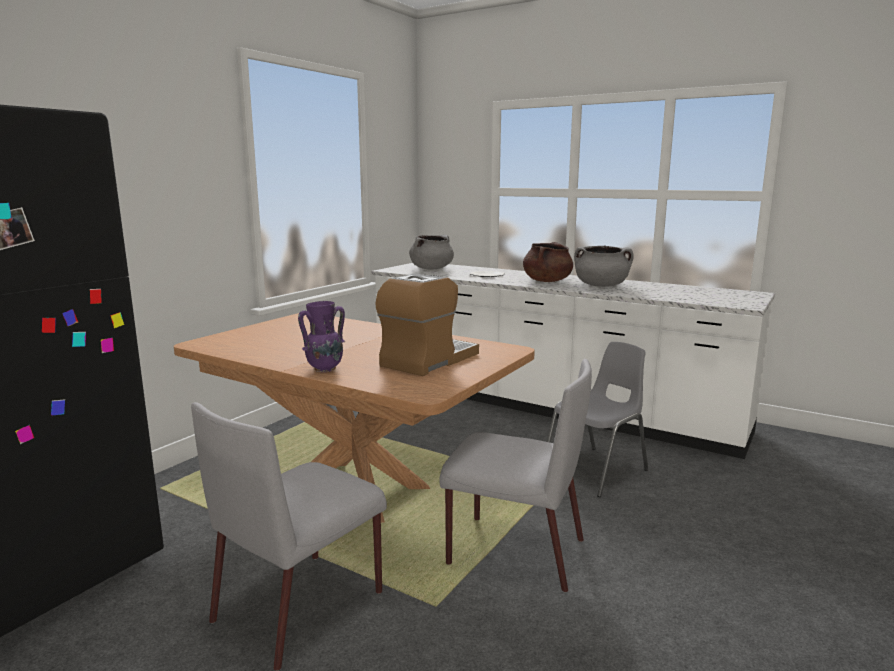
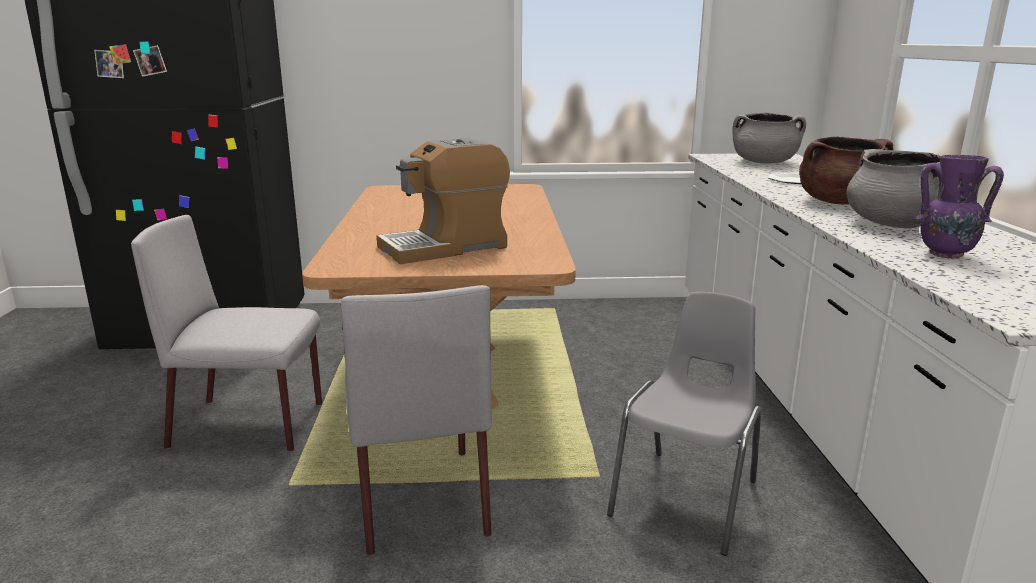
camera: 55 degrees right, 5 degrees up
purple vase [298,301,345,372] -> purple vase moved to [916,155,1004,258]
coffee machine [375,274,479,376] -> coffee machine turned 150 degrees clockwise [377,138,510,264]
grey chair [547,342,648,497] -> grey chair turned 75 degrees counterclockwise [607,292,761,556]

